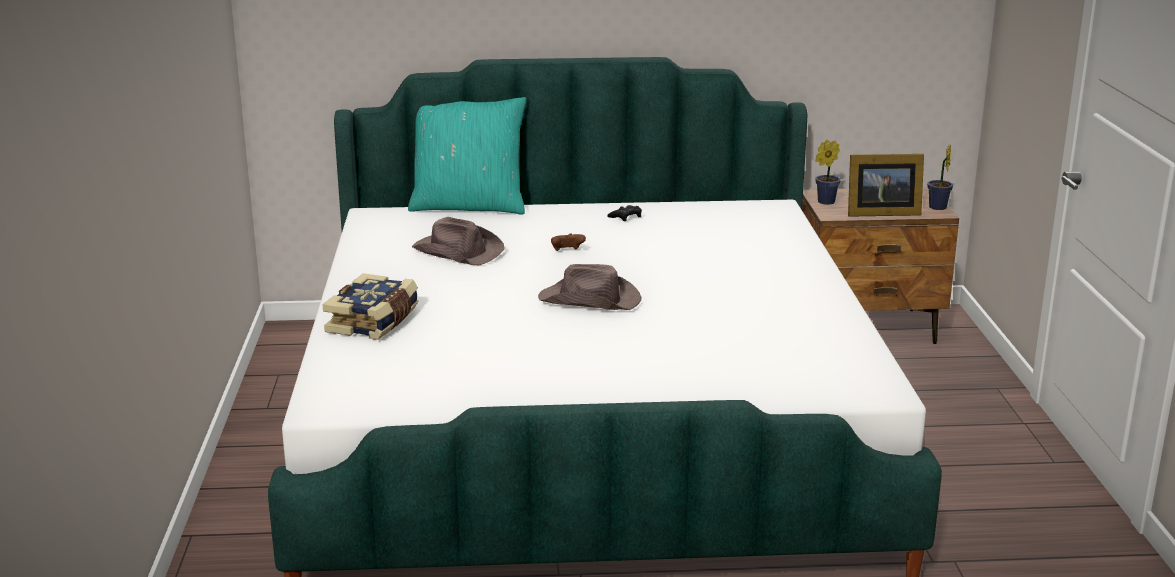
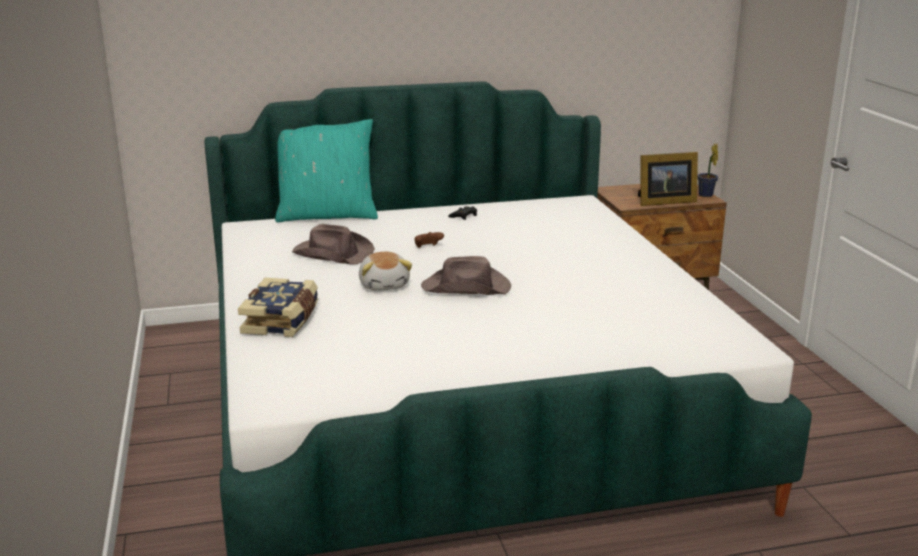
camera: 10 degrees left, 0 degrees up
potted plant [815,140,841,205] -> none
none -> plush toy [359,252,412,291]

